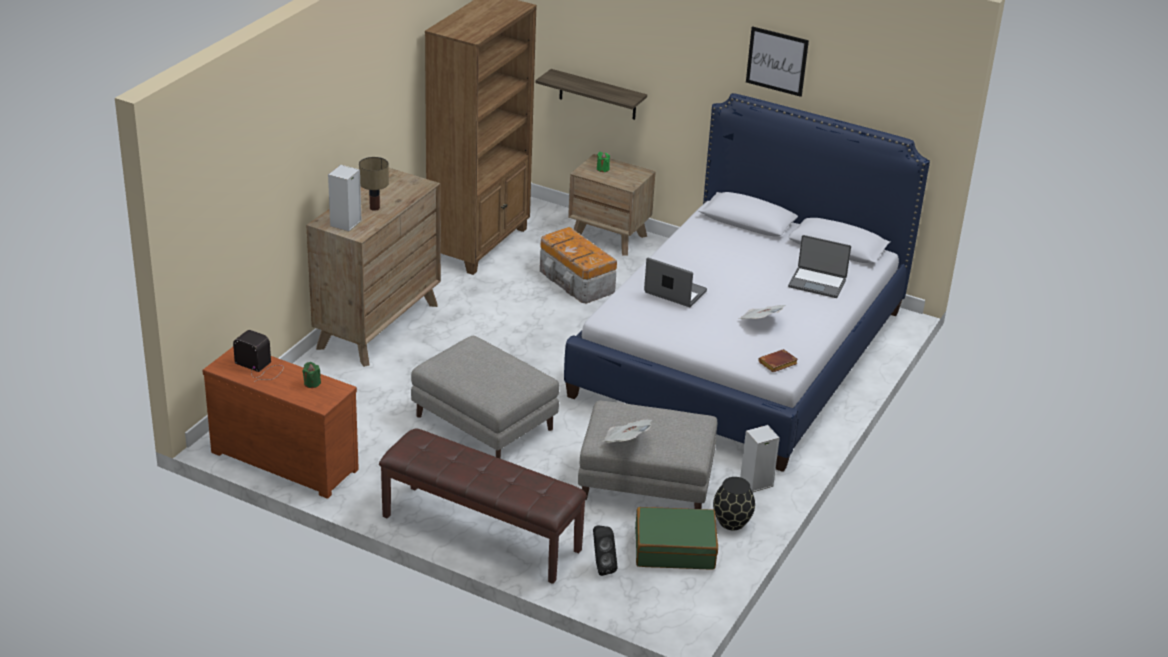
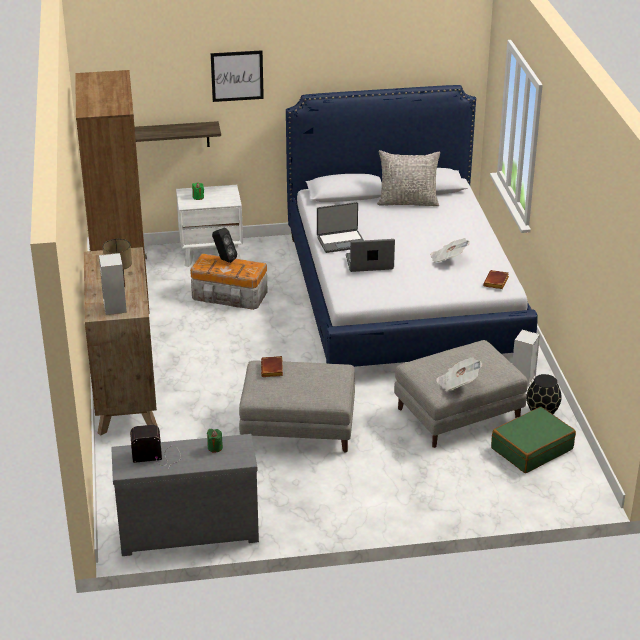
camera: 35 degrees left, 0 degrees up
brown dresser [202,347,359,498] -> grey dresser [111,434,259,556]
brown bench [379,429,587,584] -> none
brown nightstand [568,154,656,255] -> white nightstand [176,185,243,267]
black speaker [593,525,618,576] -> black speaker moved to [212,227,237,263]
picture [746,26,809,97] -> picture moved to [211,50,264,102]
laptop [788,235,851,298] -> laptop moved to [317,202,364,253]
none -> brown book [261,356,283,377]
none -> grey pillow [377,150,440,206]

